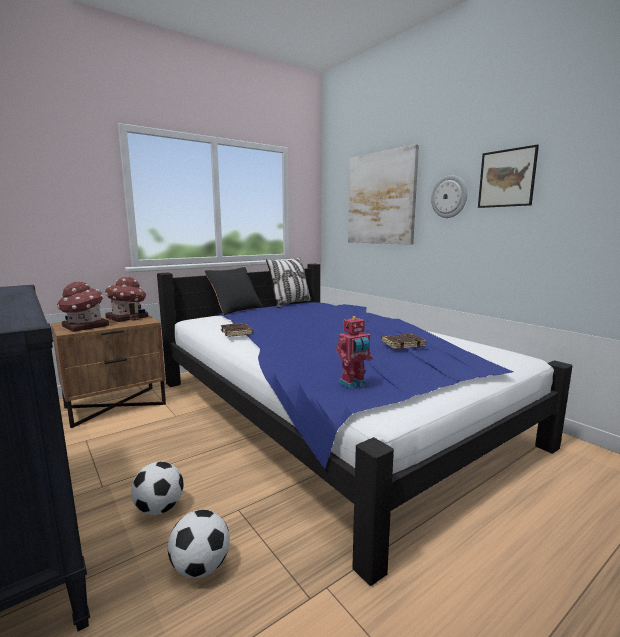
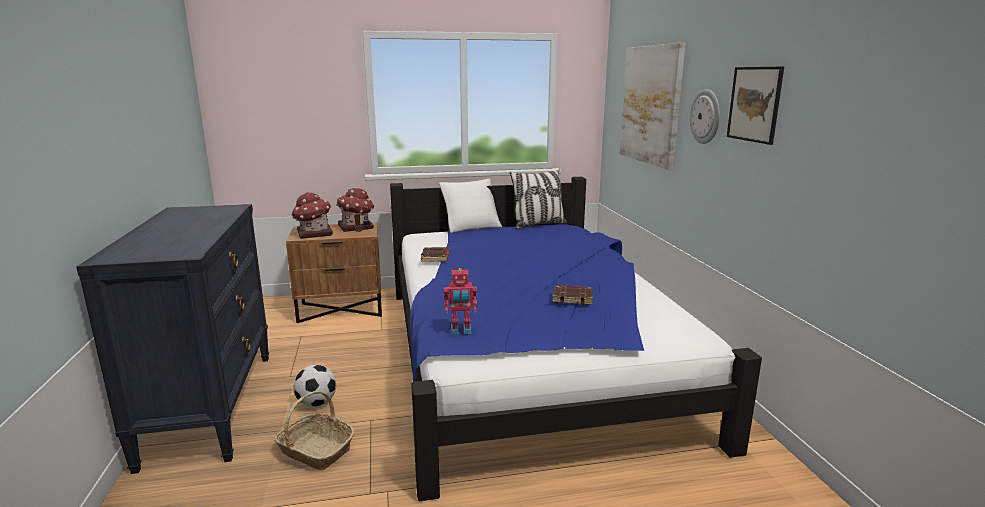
camera: 25 degrees right, 5 degrees up
football [168,510,230,578] -> basket [274,391,355,470]
black pillow [205,267,264,315] -> white pillow [439,179,502,233]

